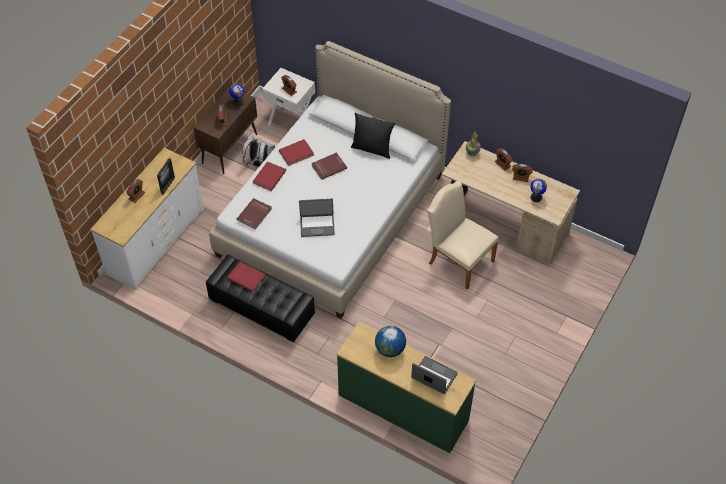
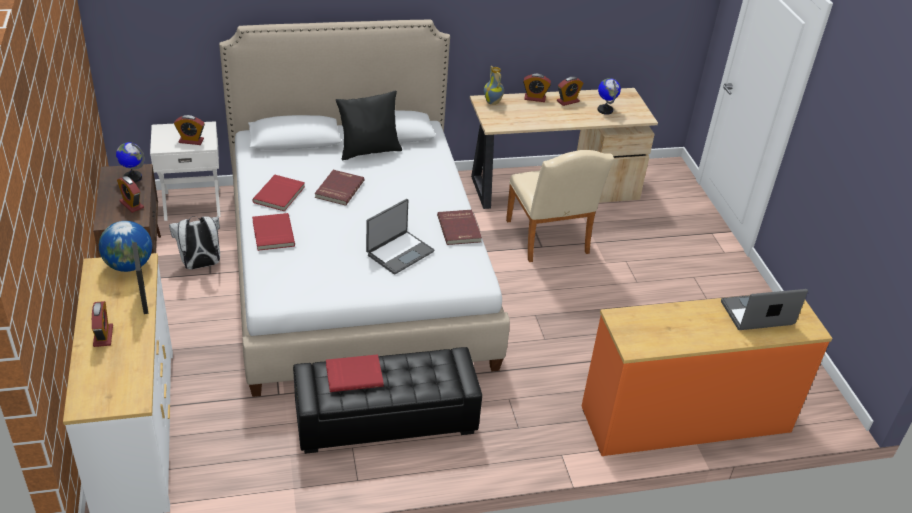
camera: 45 degrees left, 15 degrees down
red book [237,198,272,229] -> red book moved to [437,210,482,245]
green dresser [336,322,476,453] -> orange dresser [582,295,833,456]
globe [375,326,406,357] -> globe moved to [99,221,152,272]
beige chair [427,181,498,290] -> beige chair turned 105 degrees counterclockwise [506,150,614,262]

